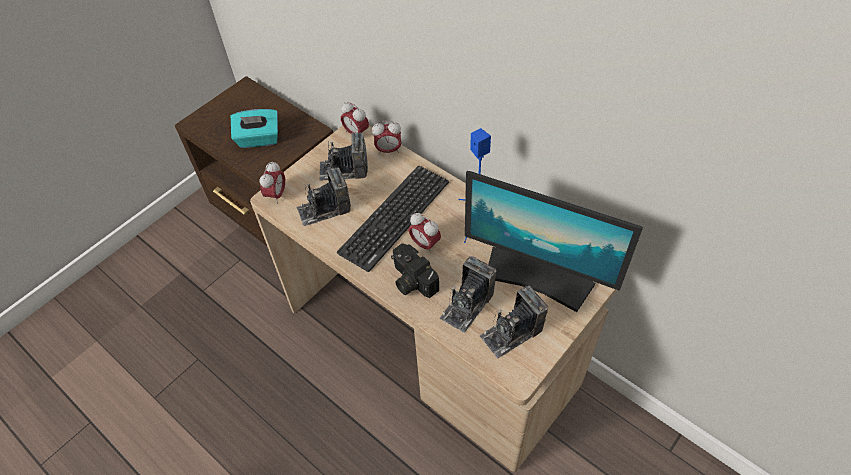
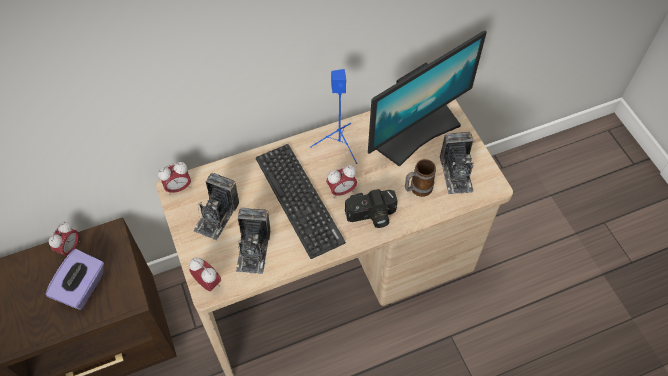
camera: 65 degrees left, 5 degrees up
turquoise tissue box [231,109,278,148] -> purple tissue box [45,249,104,310]
alarm clock [372,120,401,155] -> alarm clock moved to [49,222,80,256]
camera [439,256,497,333] -> mug [405,159,436,197]

